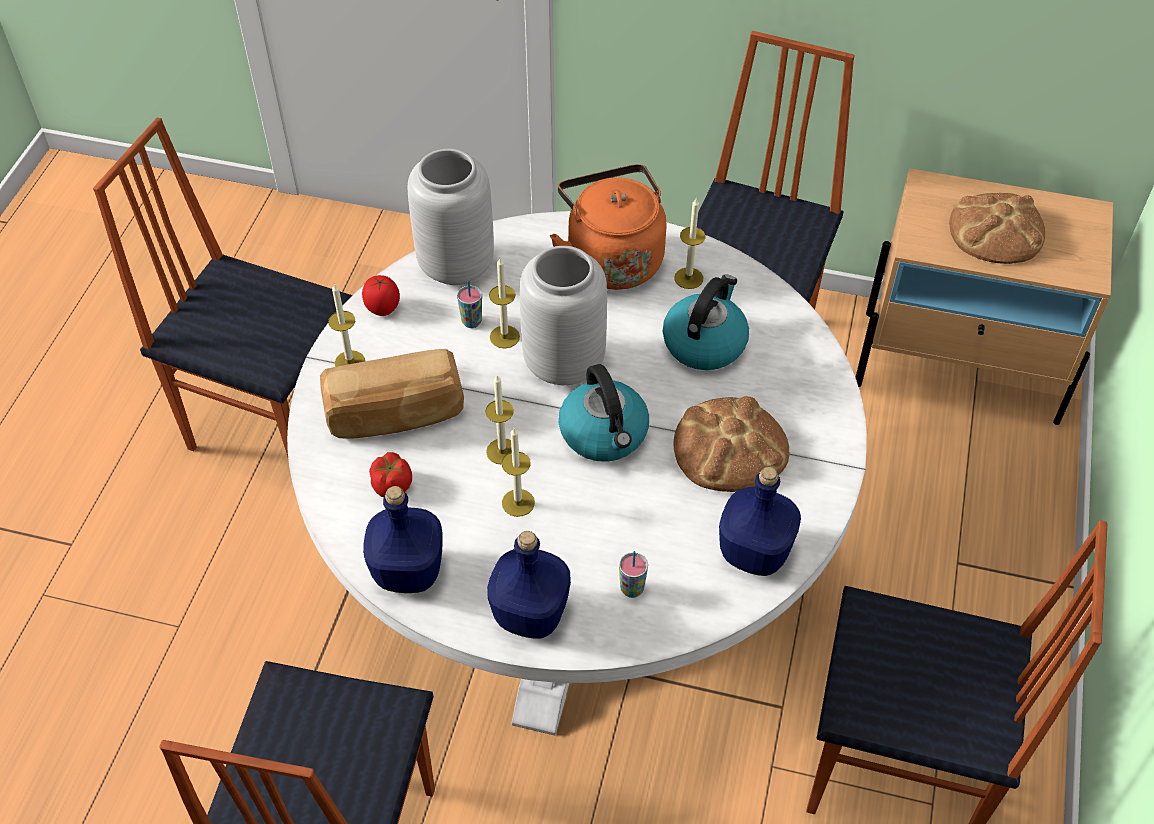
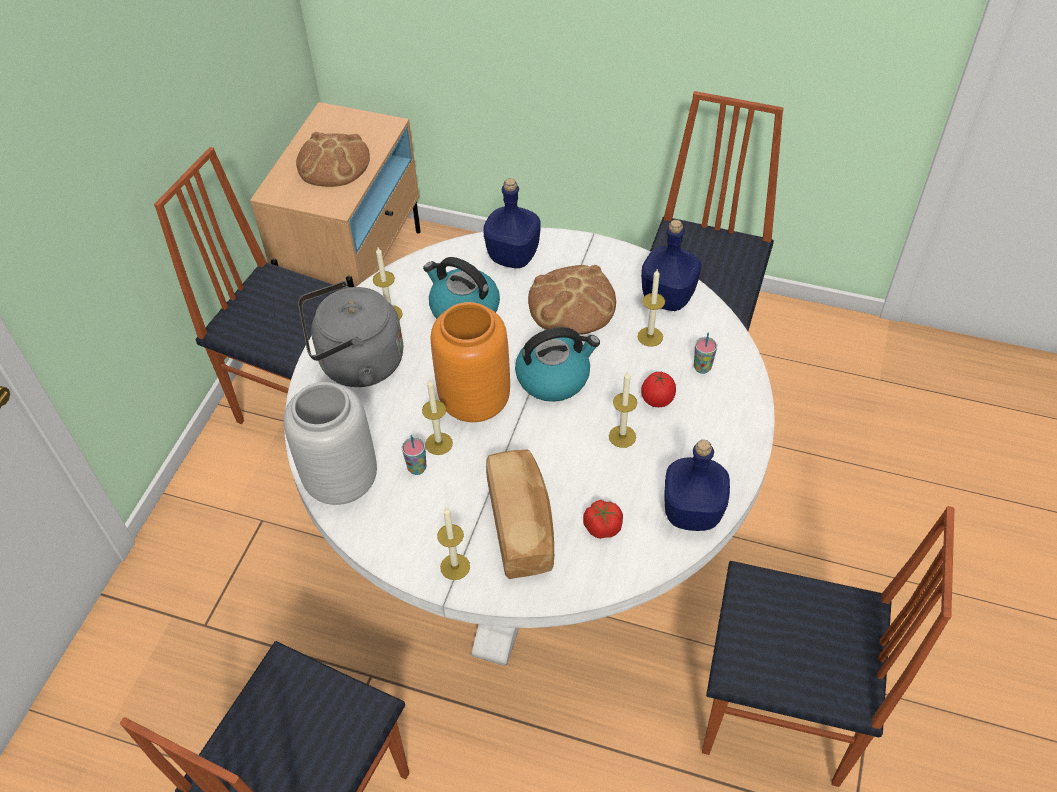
camera: 85 degrees left, 0 degrees up
tomato [362,275,400,316] -> tomato moved to [641,372,676,407]
candle [485,375,514,465] -> candle moved to [638,270,665,347]
blue bottle [487,531,571,639] -> blue bottle moved to [483,178,541,268]
grey vase [520,246,607,385] -> orange vase [431,302,510,422]
orange kettle [550,164,667,290] -> grey kettle [298,281,403,387]

